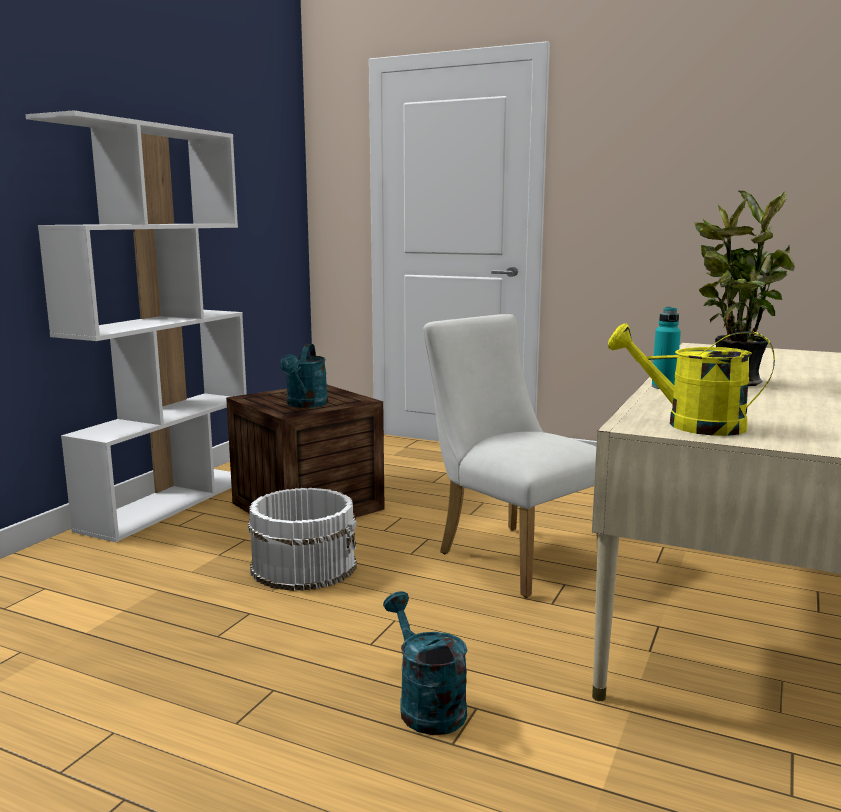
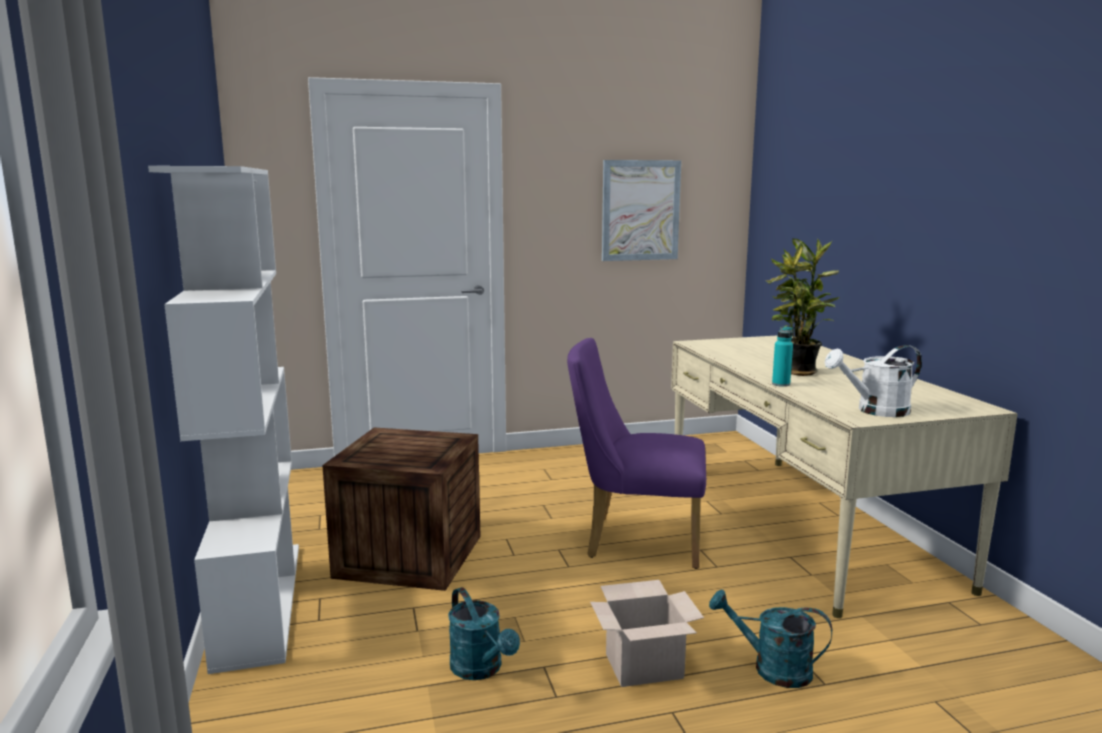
camera: 40 degrees left, 0 degrees up
white bucket [248,488,357,591] -> none
turquoise watering can [280,344,328,408] -> turquoise watering can moved to [448,587,520,680]
white chair [423,314,598,598] -> purple chair [567,338,706,569]
yellow watering can [608,323,775,436] -> white watering can [825,345,922,417]
none -> cardboard box [590,580,704,687]
none -> picture [602,160,681,261]

